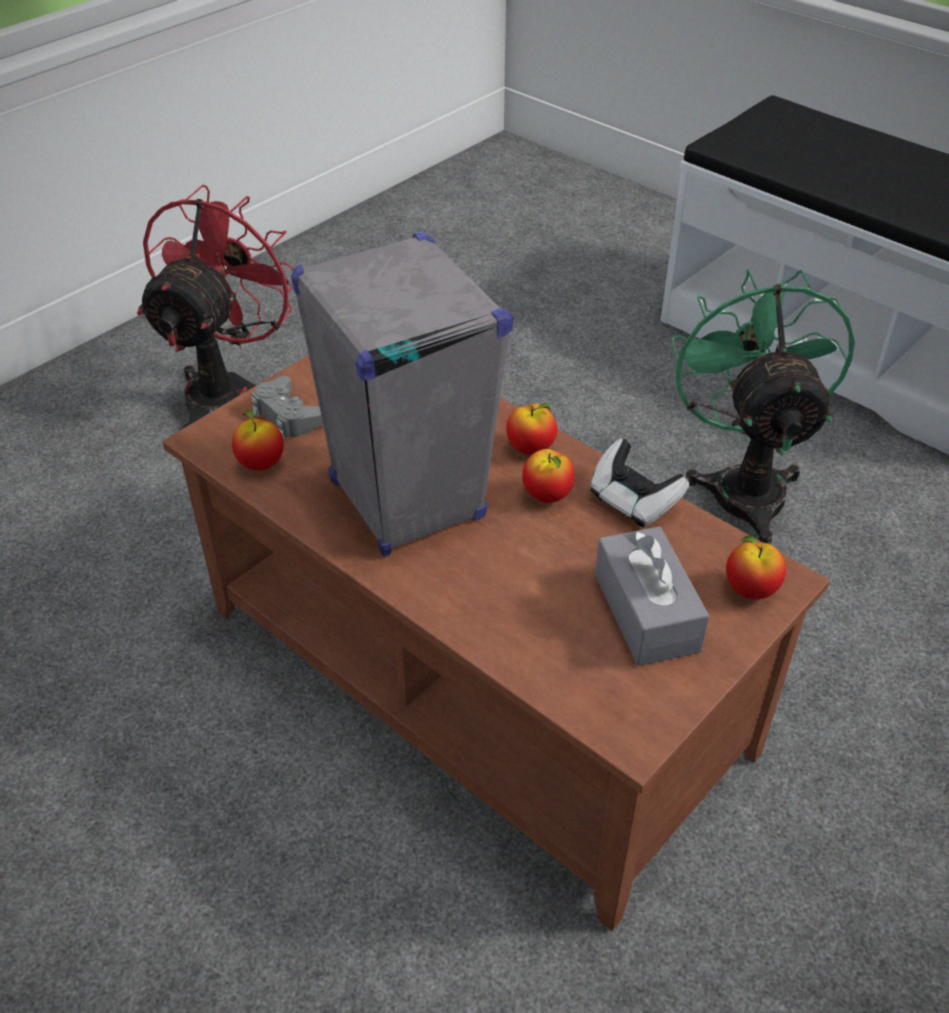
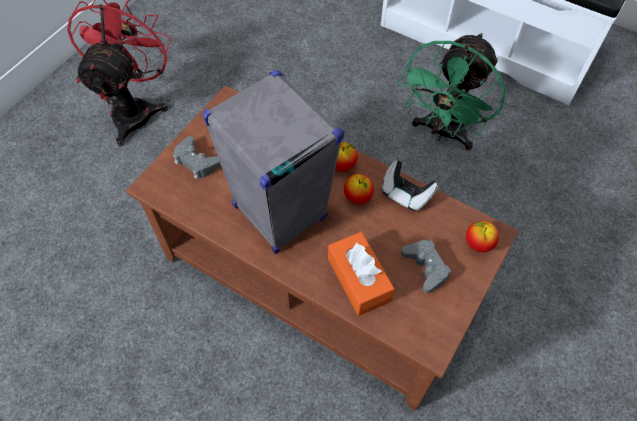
camera: 10 degrees left, 15 degrees up
apple [232,410,284,470] -> none
grey tissue box [595,526,709,666] -> grey game controller [401,240,451,293]
green fan [671,269,855,545] -> green fan turned 135 degrees counterclockwise [398,33,506,150]
none -> orange tissue box [328,232,394,316]

